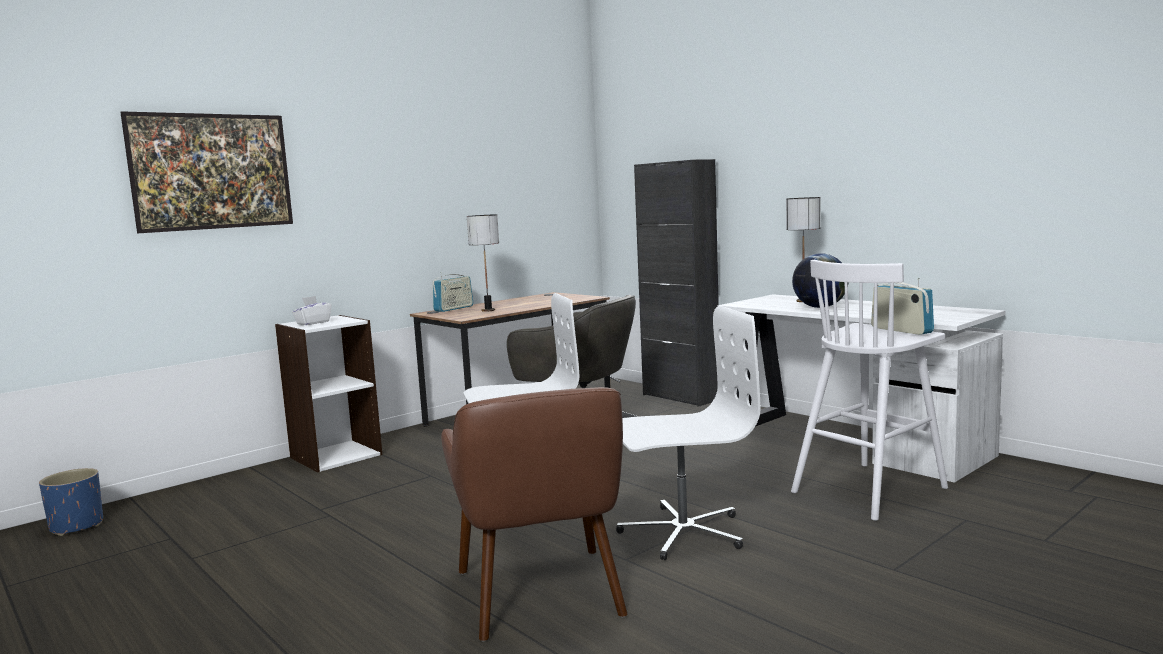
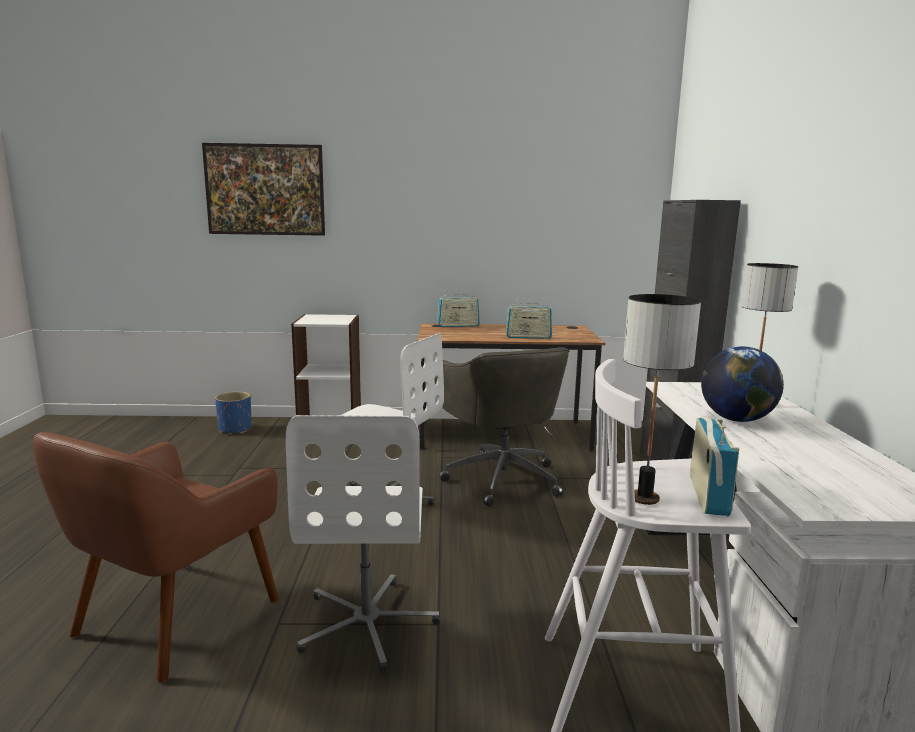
camera: 40 degrees right, 5 degrees up
blue planter [39,468,103,536] -> blue planter moved to [215,391,252,434]
white tissue box [292,296,332,325] -> none
table lamp [467,214,499,312] -> table lamp moved to [623,294,701,505]
white office chair [616,306,760,560] -> white office chair turned 60 degrees clockwise [286,415,440,672]
none -> radio [506,299,552,339]

